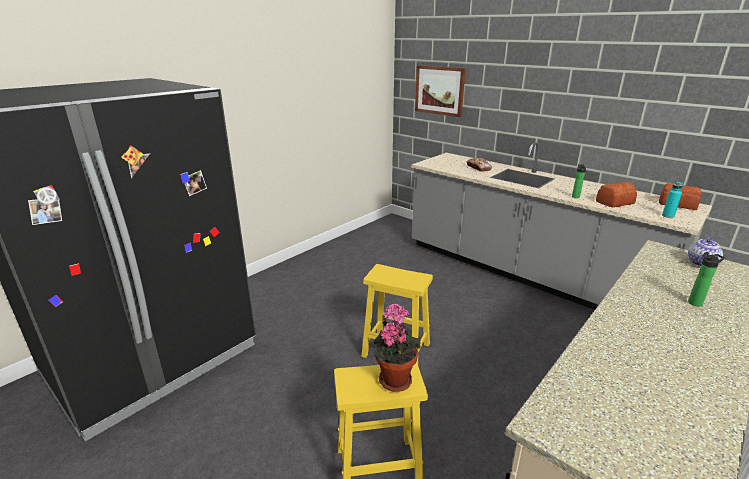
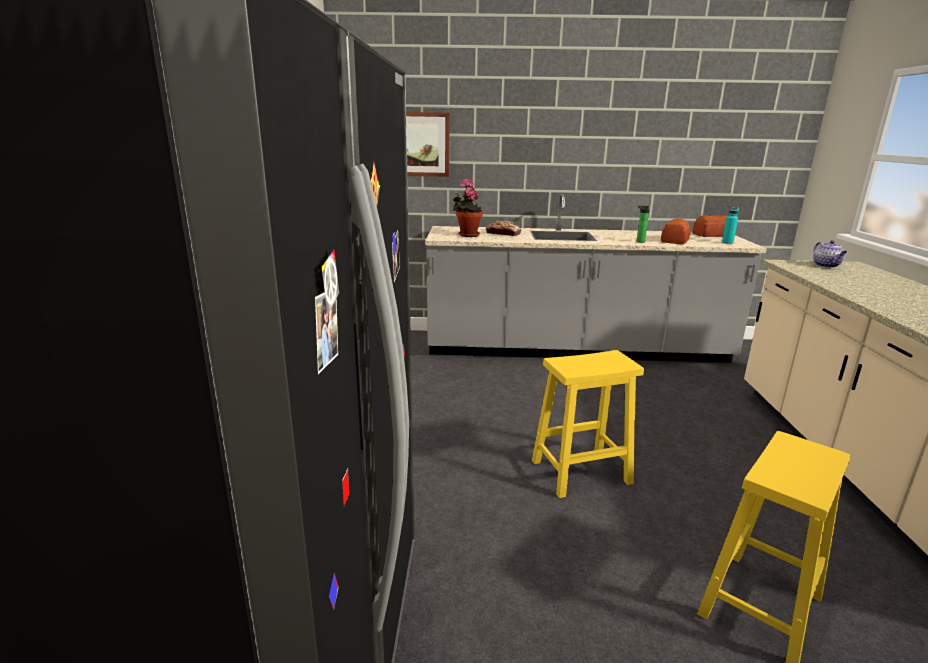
camera: 40 degrees left, 5 degrees down
potted plant [373,303,421,392] -> potted plant moved to [453,178,483,237]
bottle [688,254,725,306] -> none

